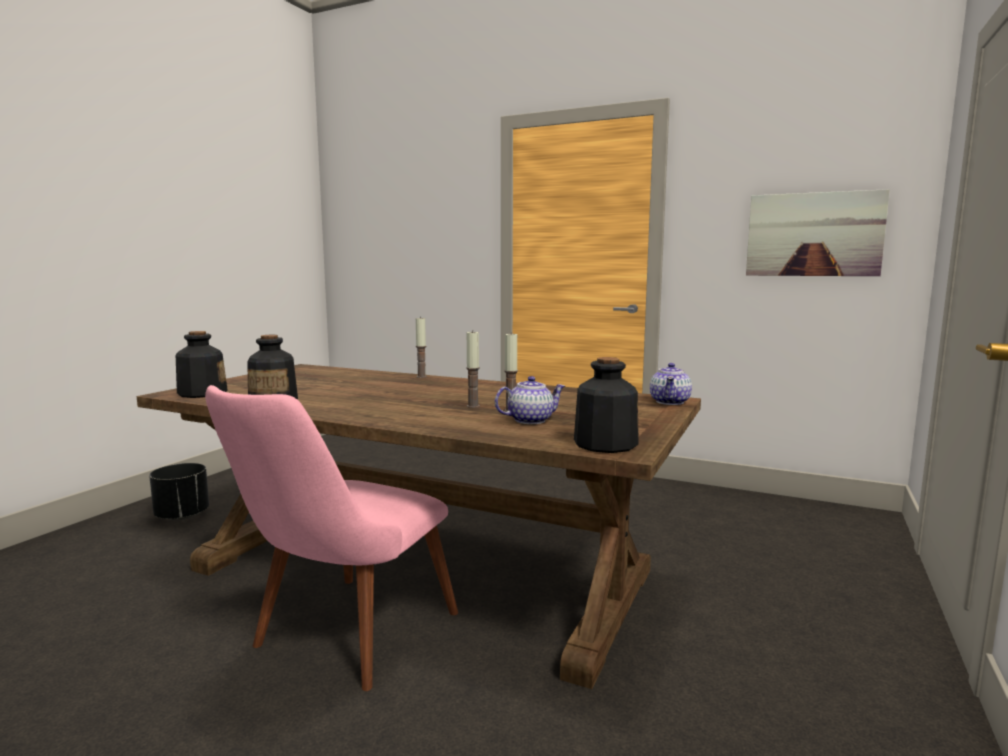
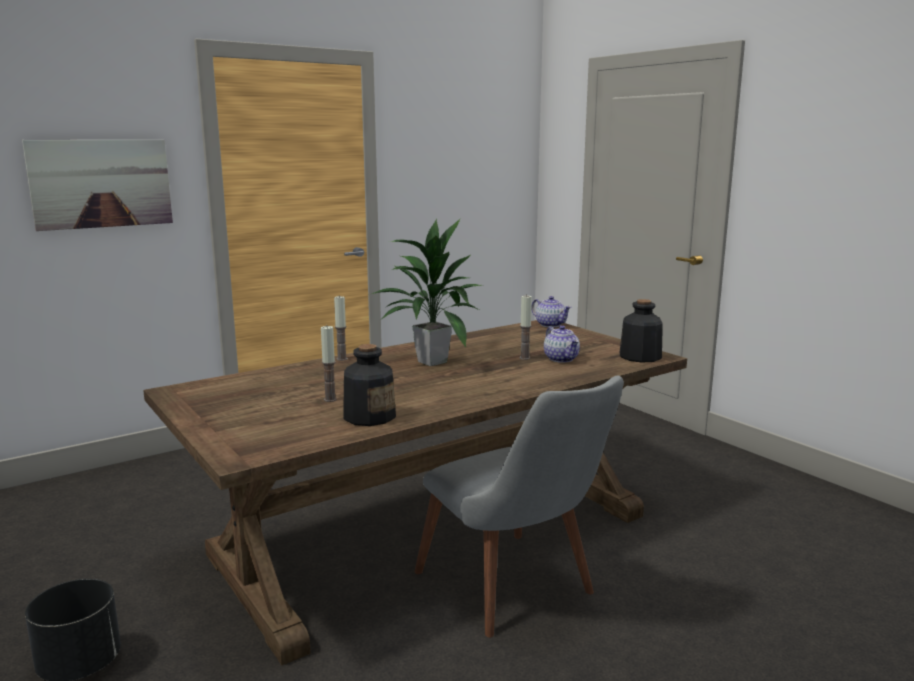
camera: 60 degrees left, 5 degrees up
bottle [176,331,228,398] -> none
pink chair [205,385,458,691] -> grey chair [415,376,624,638]
candle [466,330,480,408] -> candle moved to [321,326,337,402]
teapot [495,376,565,424] -> teapot turned 150 degrees clockwise [544,325,580,363]
picture [746,189,890,276] -> picture moved to [22,140,173,231]
none -> potted plant [368,218,481,366]

